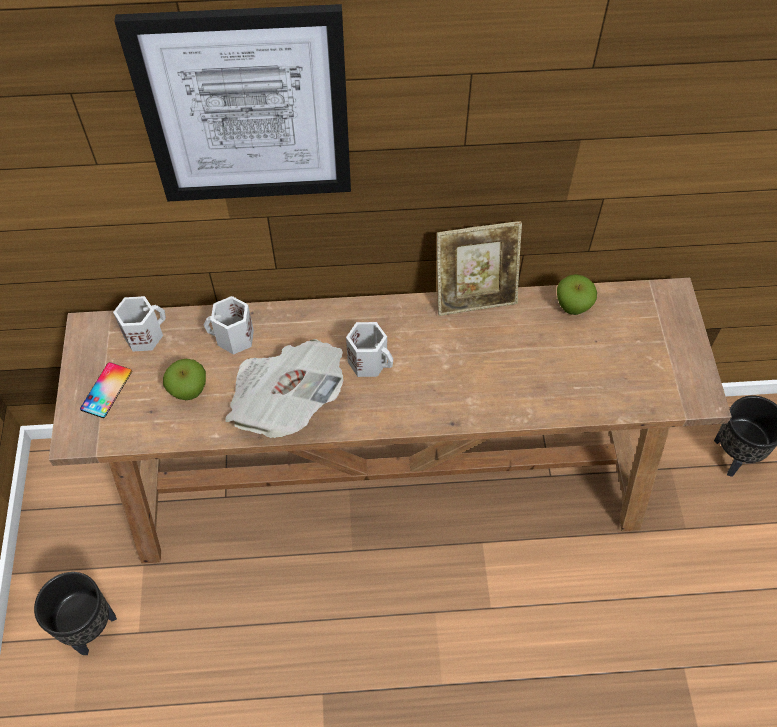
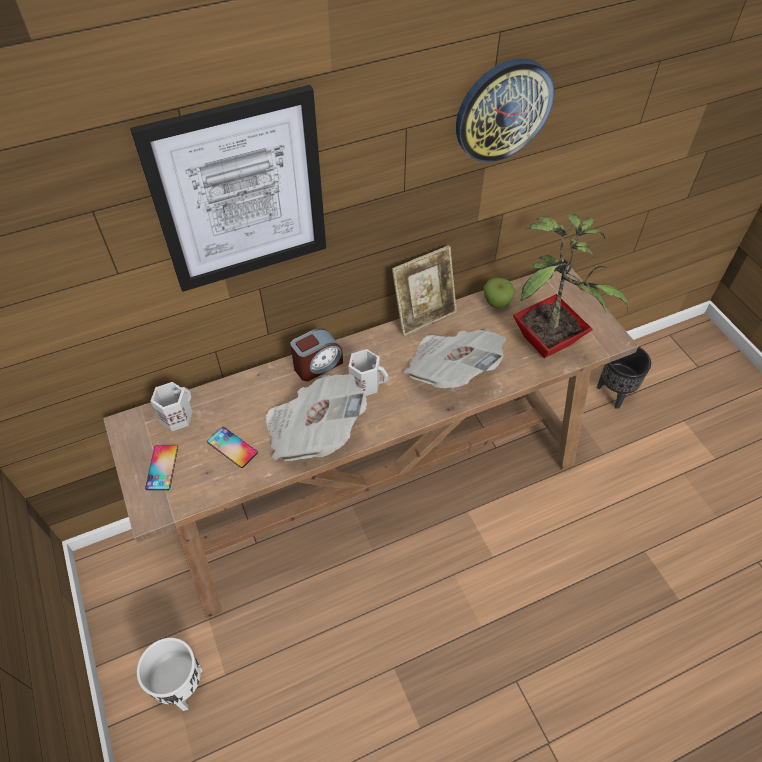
camera: 20 degrees left, 5 degrees down
black planter [34,572,117,655] -> white planter [137,638,202,711]
apple [163,359,206,400] -> phone [207,427,258,468]
white mug [203,296,254,355] -> none
none -> alarm clock [290,328,343,381]
none -> newspaper [403,329,507,388]
none -> wall clock [456,58,555,162]
none -> potted plant [513,214,628,358]

